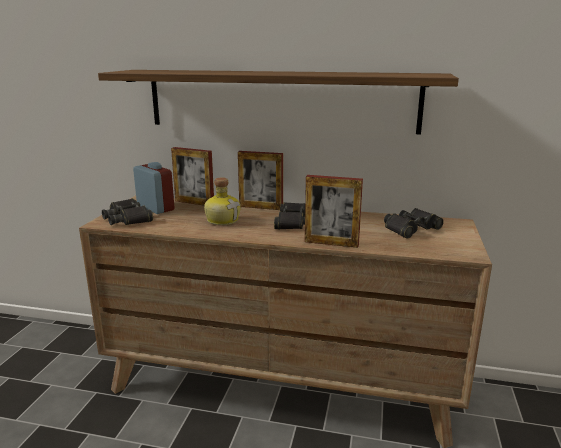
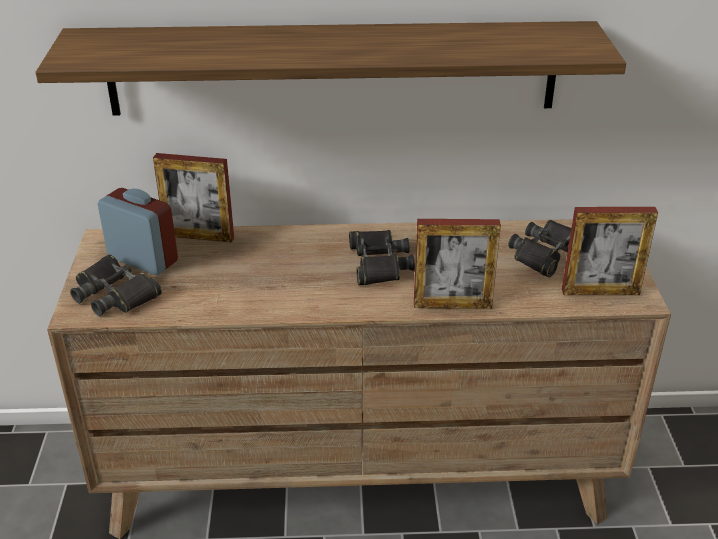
camera: 15 degrees left, 15 degrees up
bottle [204,177,240,225] -> none
picture frame [238,151,283,210] -> picture frame moved to [562,207,658,295]

